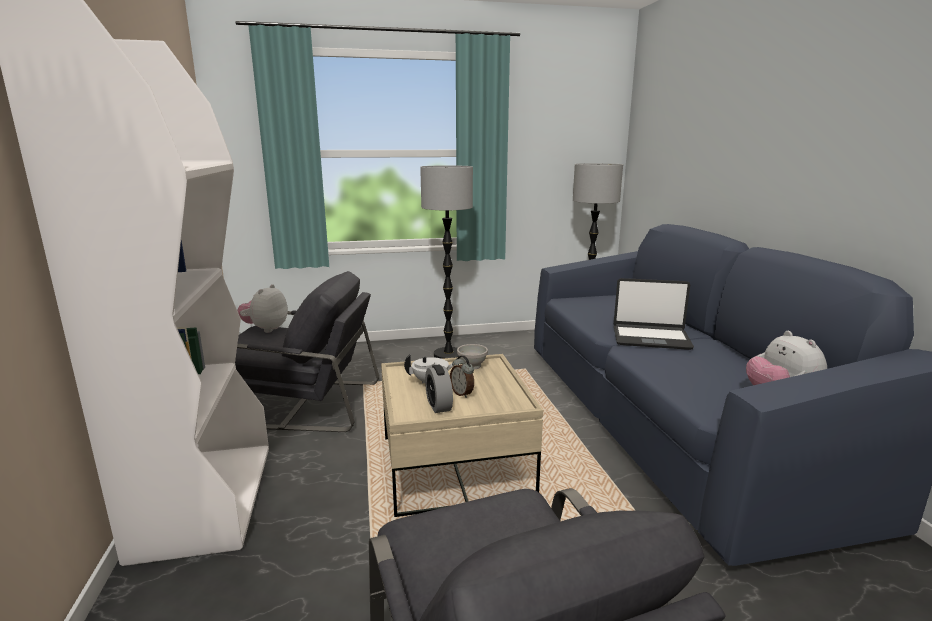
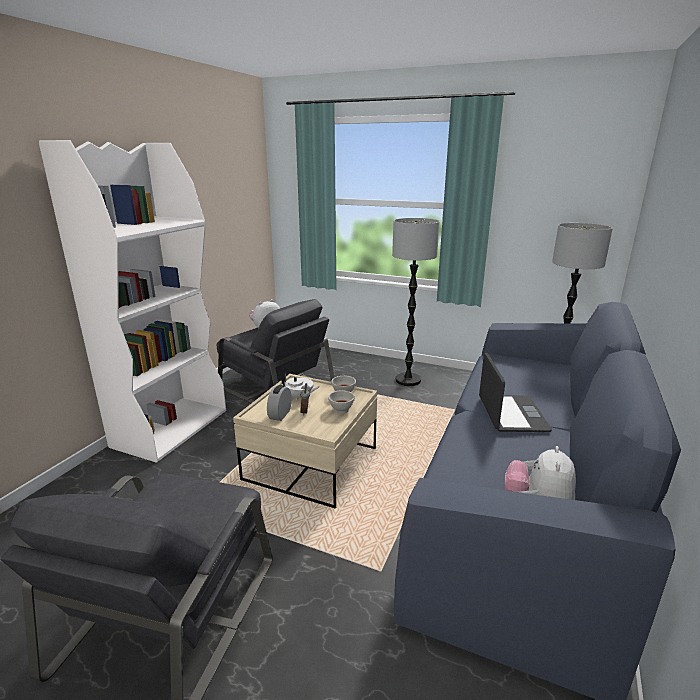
camera: 35 degrees right, 5 degrees up
laptop [614,278,694,350] -> laptop turned 135 degrees counterclockwise [479,353,552,432]
none -> white bowl [328,390,355,414]

